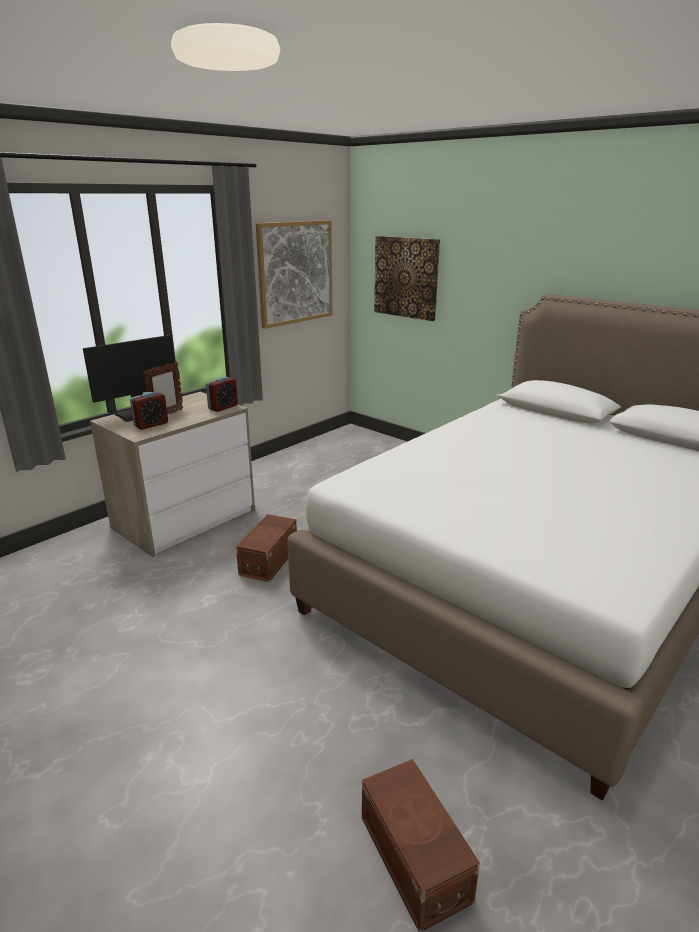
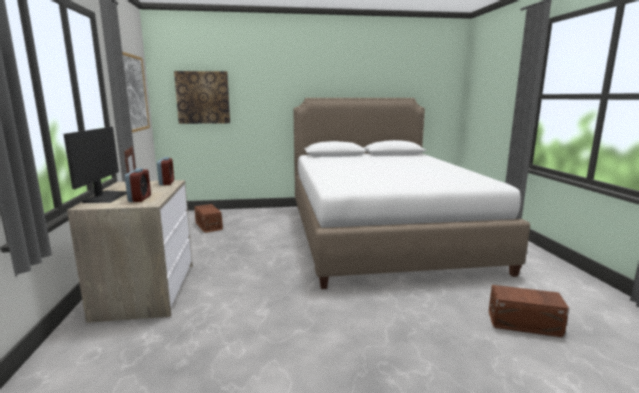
camera: 50 degrees left, 10 degrees down
brown storage box [236,514,297,582] -> brown storage box moved to [194,204,223,233]

